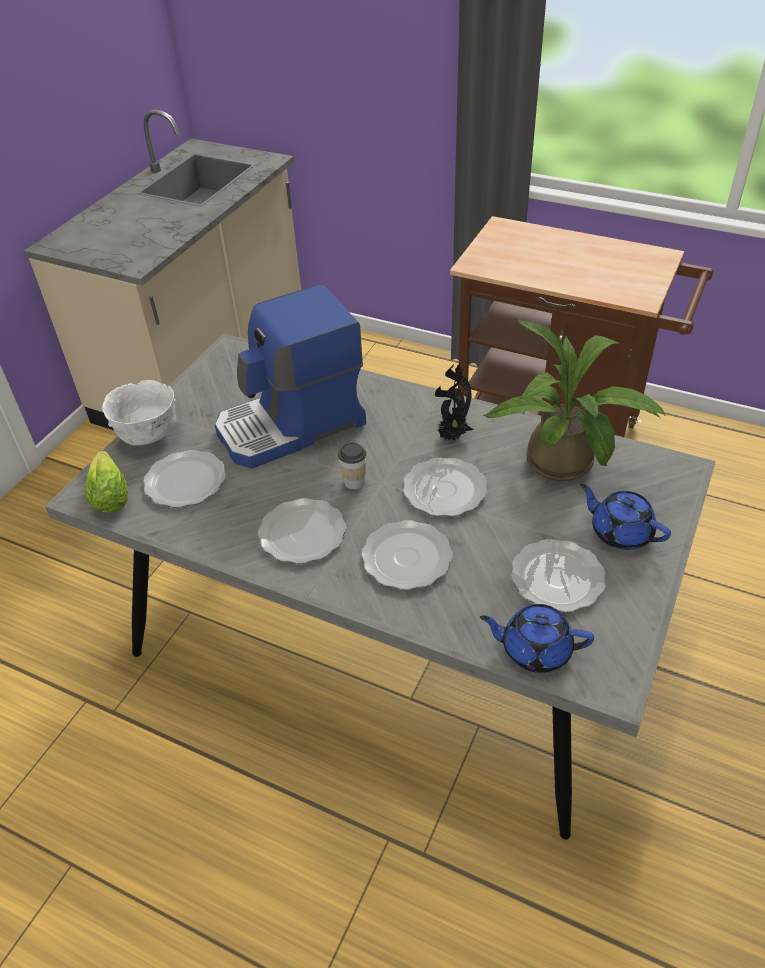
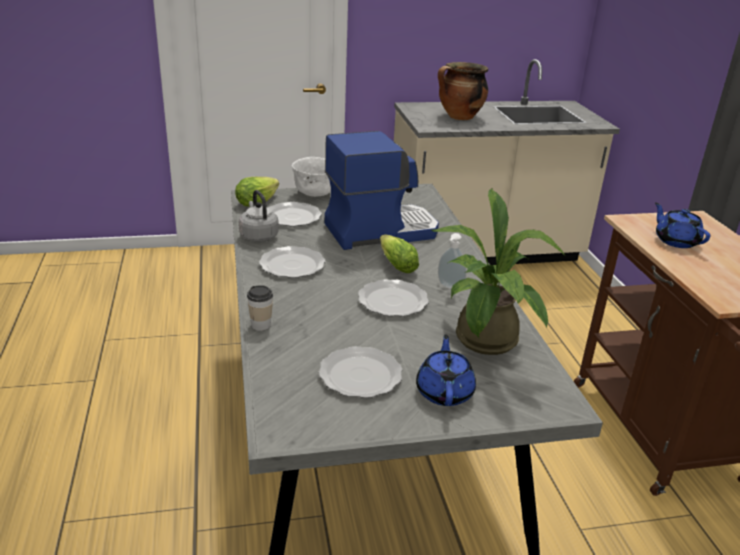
camera: 50 degrees right, 15 degrees down
coffee machine [215,284,366,468] -> coffee machine turned 135 degrees clockwise [325,131,439,250]
cup [338,442,366,490] -> cup moved to [247,285,273,331]
plate [361,520,453,590] -> none
potted plant [435,364,474,441] -> soap dispenser [438,233,466,289]
blue teapot [480,604,594,673] -> blue teapot moved to [655,202,710,248]
none -> grey kettle [239,190,279,242]
none -> lettuce [380,235,419,273]
none -> cooking pot [438,62,488,120]

